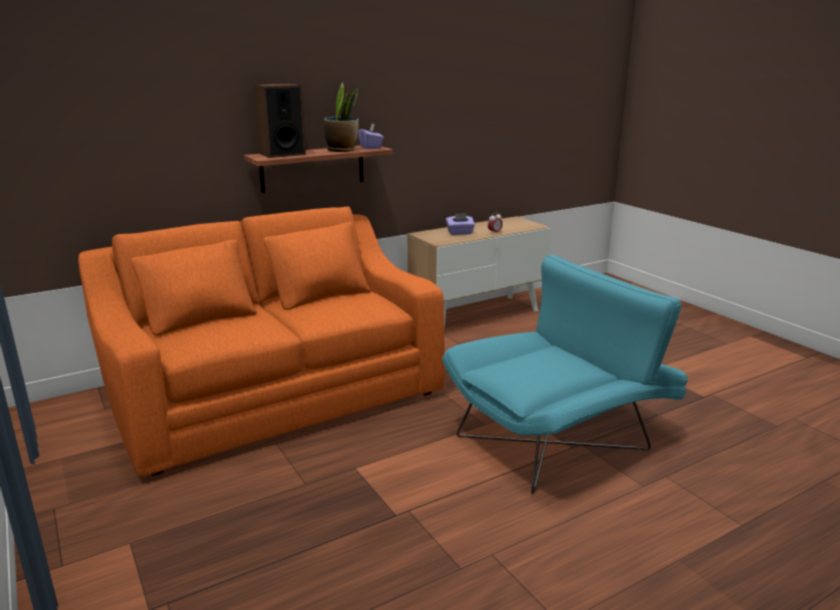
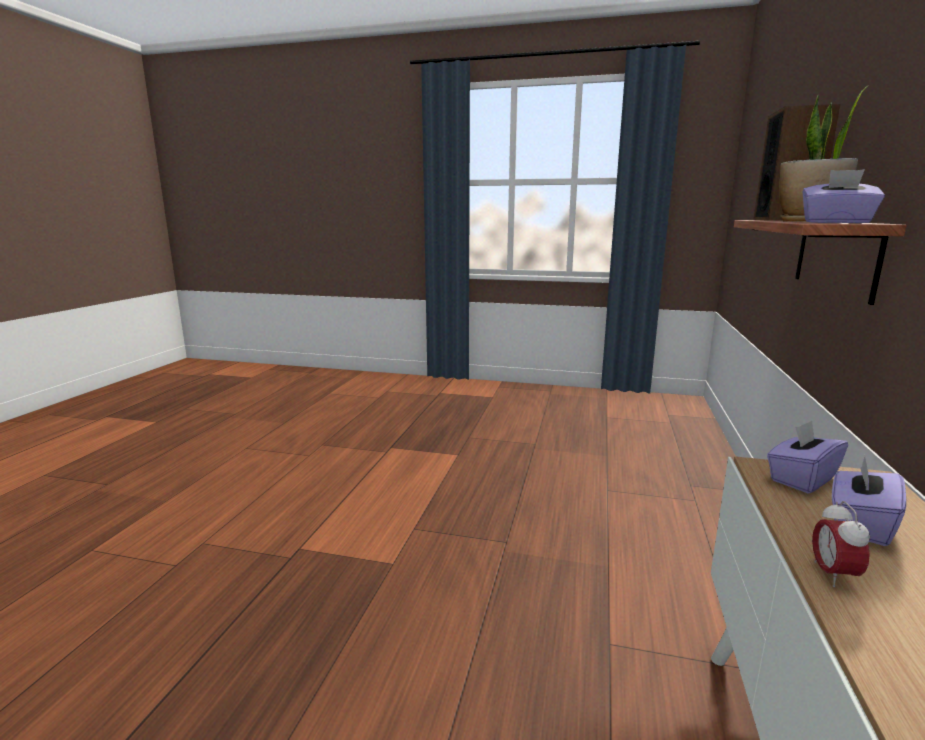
camera: 135 degrees right, 5 degrees down
orange sofa [78,207,445,476] -> none
turquoise armchair [442,255,688,494] -> none
none -> purple tissue box [767,420,848,493]

